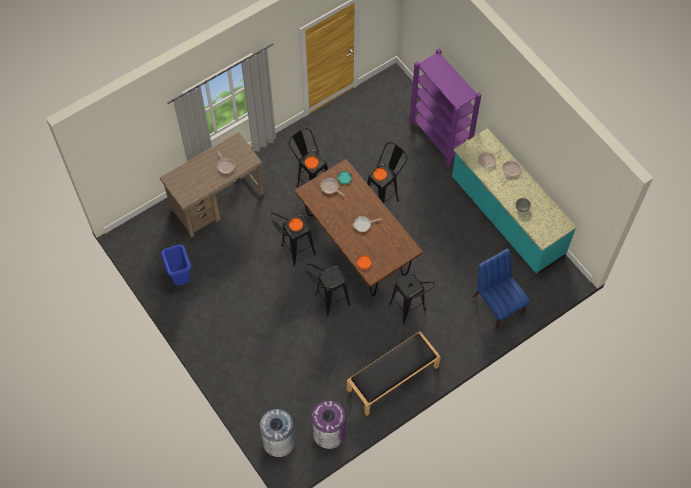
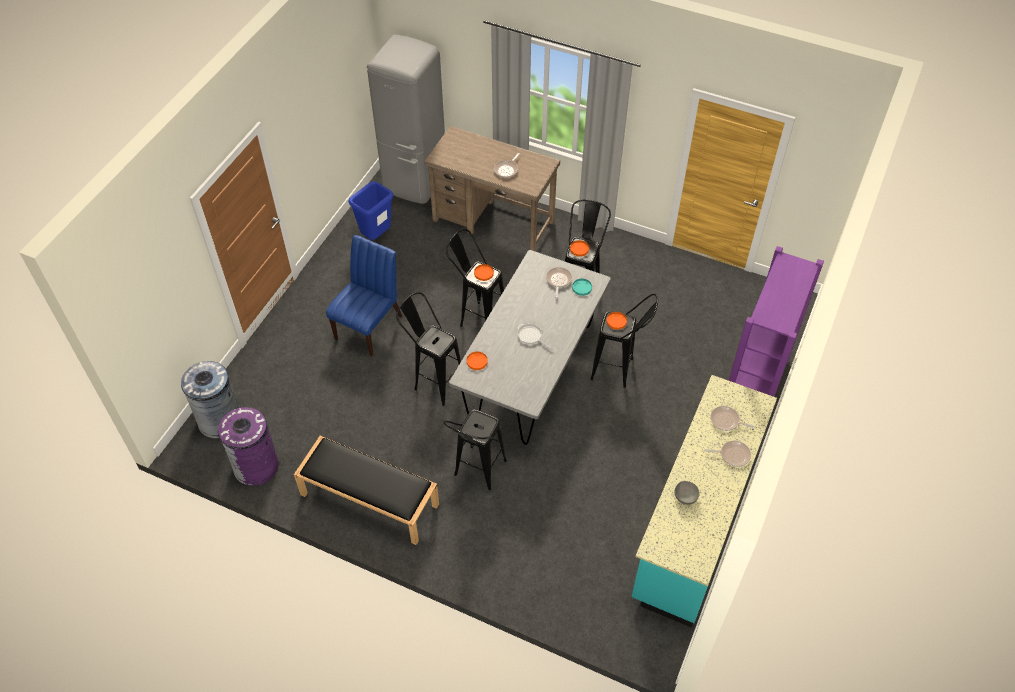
camera: 60 degrees right, 10 degrees down
brown dining table [295,159,423,296] -> grey dining table [449,250,611,445]
blue chair [473,248,530,330] -> blue chair moved to [326,235,402,356]
none -> grey fridge [367,35,445,204]

